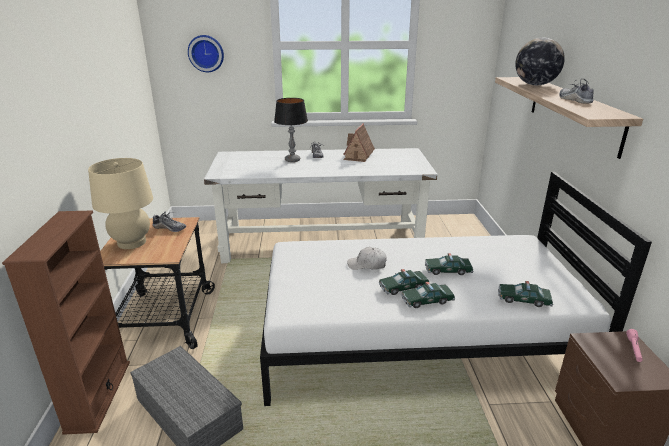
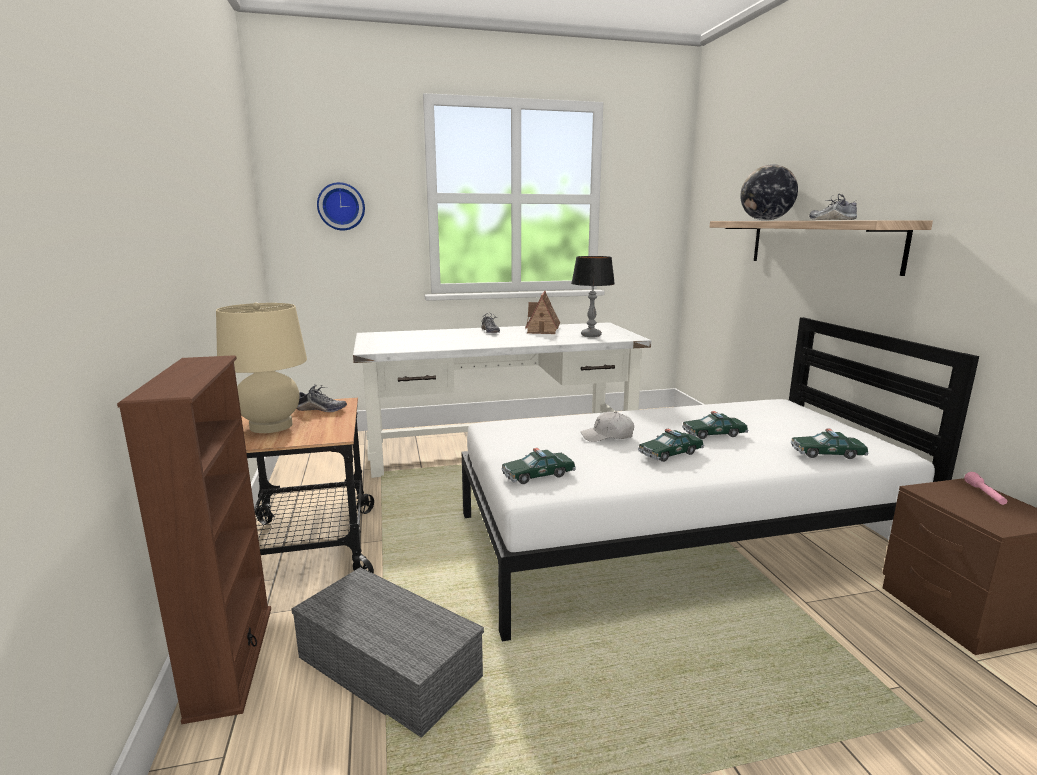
camera: 10 degrees left, 10 degrees down
table lamp [274,98,308,162] -> table lamp moved to [571,256,615,337]
toy car [401,282,455,308] -> toy car moved to [501,448,576,484]

